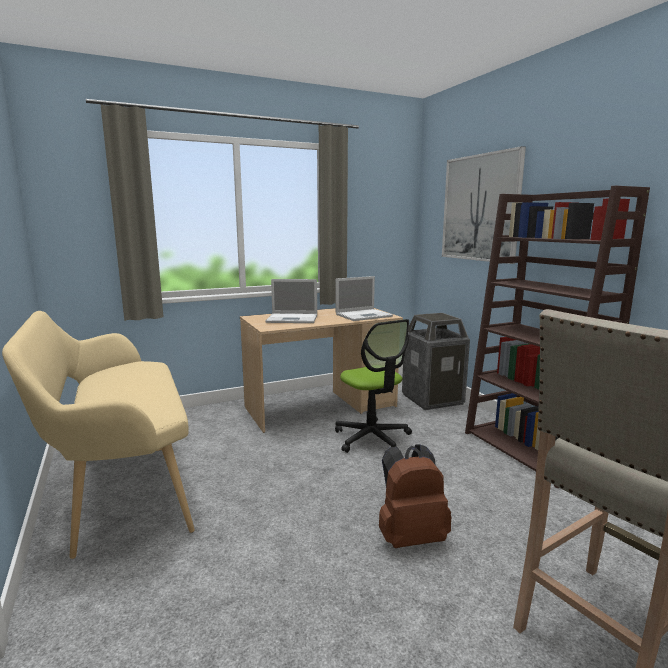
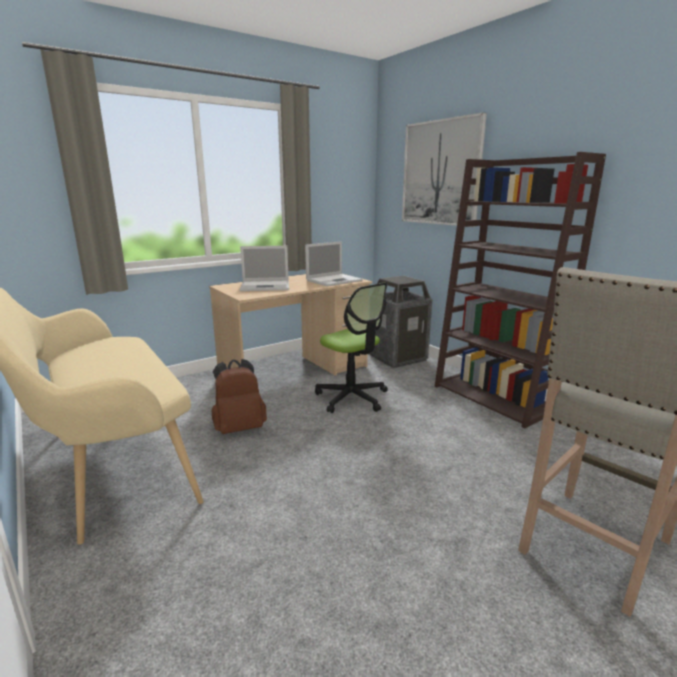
camera: 10 degrees left, 5 degrees up
brown backpack [379,444,451,548] -> brown backpack moved to [212,359,267,434]

